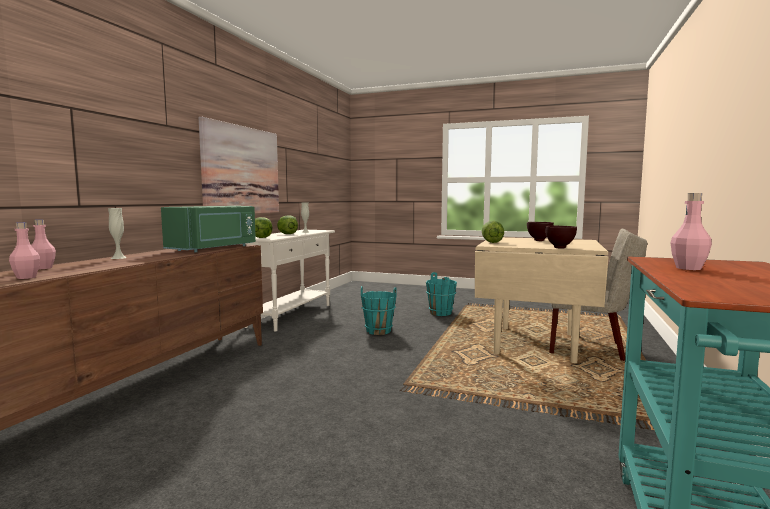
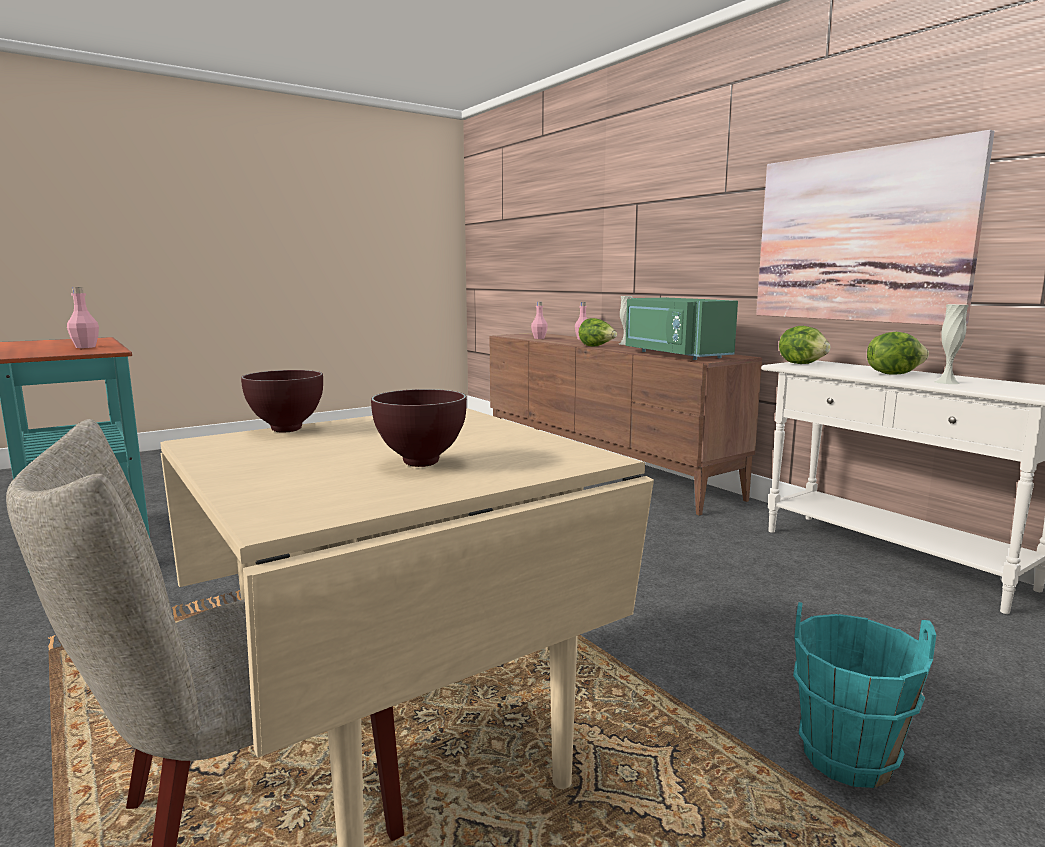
camera: 125 degrees right, 5 degrees up
turquoise bucket [361,286,397,335] -> none
lettuce [482,221,504,243] -> lettuce moved to [579,318,617,347]

